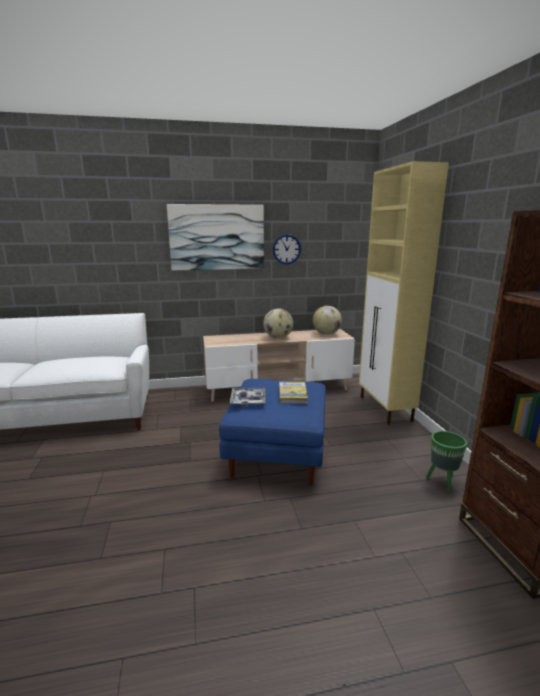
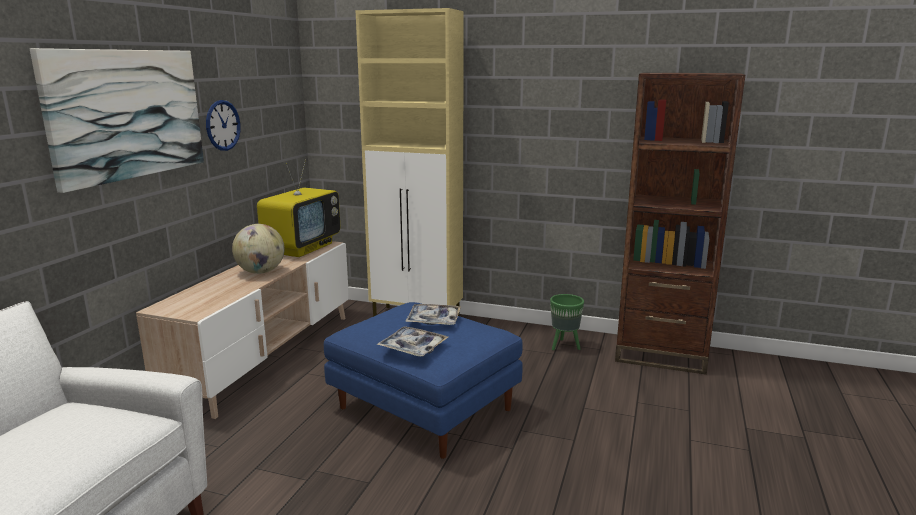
camera: 60 degrees left, 0 degrees up
book [279,382,308,404] -> tray [405,304,461,325]
globe [313,306,342,335] -> television [257,160,340,257]

